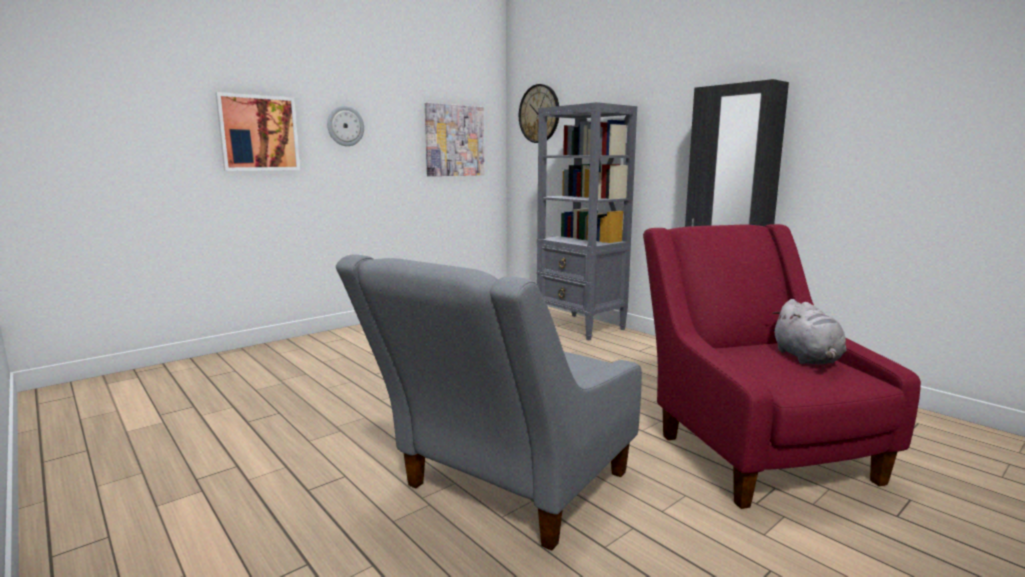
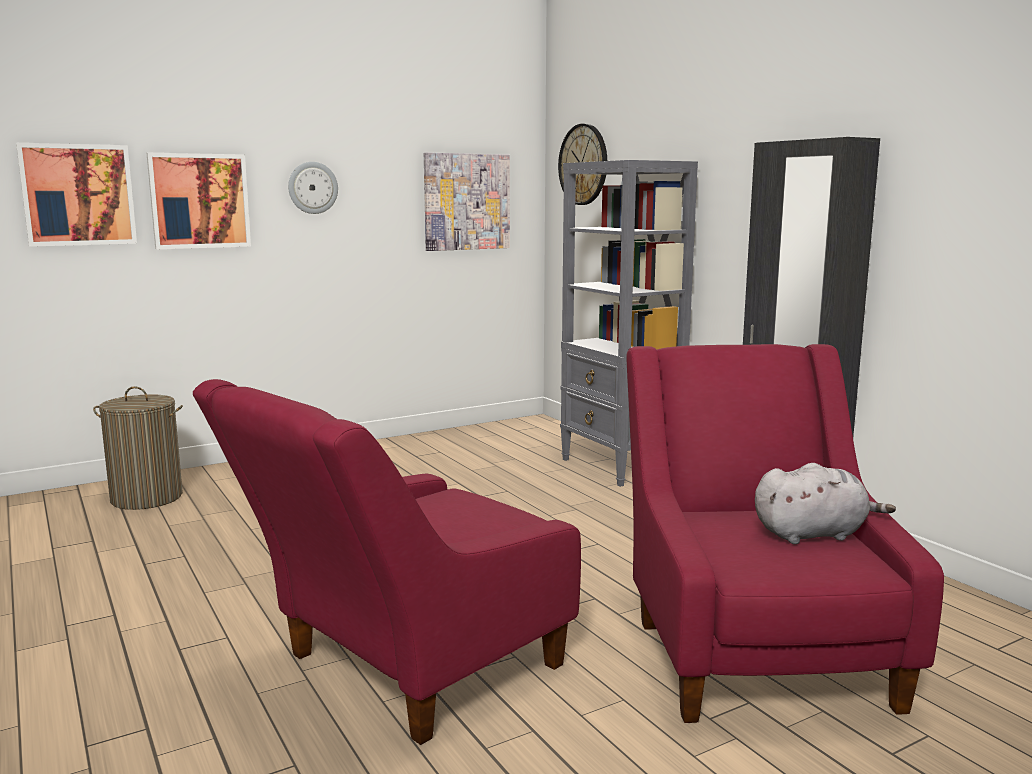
camera: 10 degrees right, 0 degrees up
grey armchair [336,255,642,551] -> red armchair [193,379,581,745]
grey plush toy [772,299,846,364] -> grey plush toy turned 105 degrees counterclockwise [755,463,896,544]
none -> picture [16,143,137,247]
none -> laundry basket [93,386,183,510]

